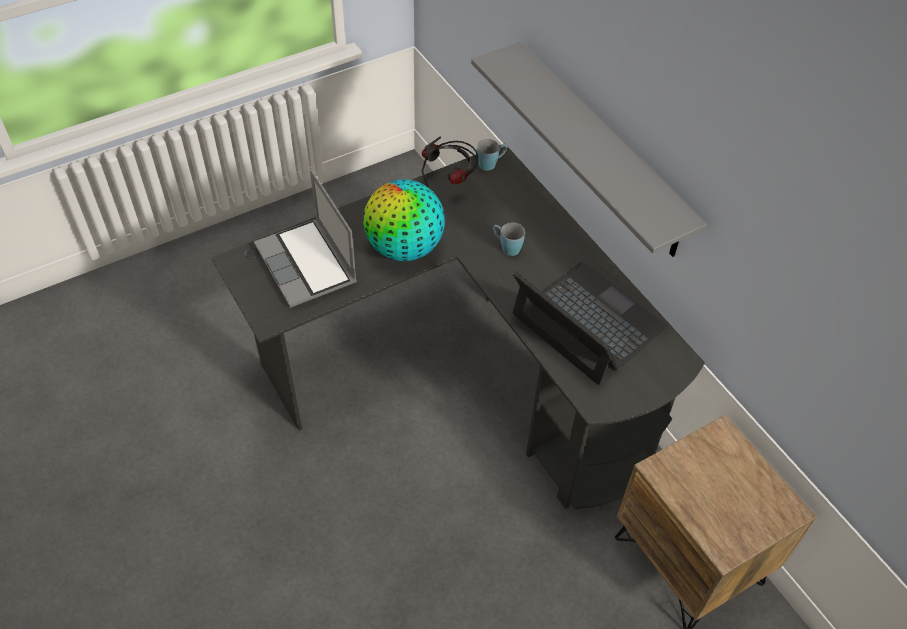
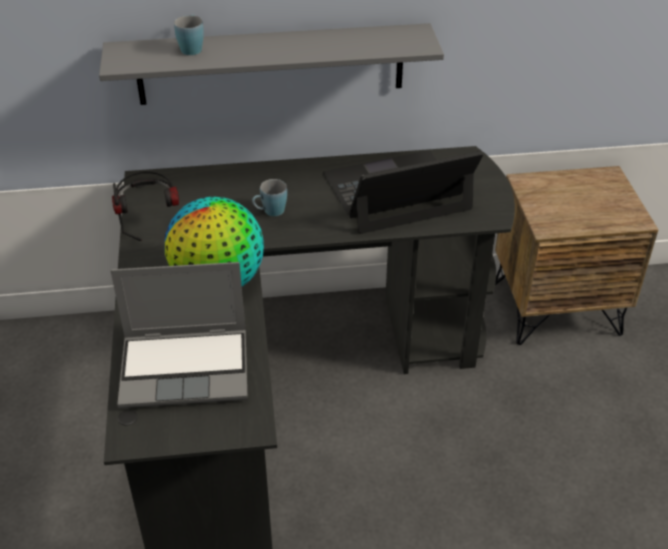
camera: 65 degrees left, 10 degrees down
blue mug [477,139,507,171] -> blue mug moved to [174,14,204,55]

